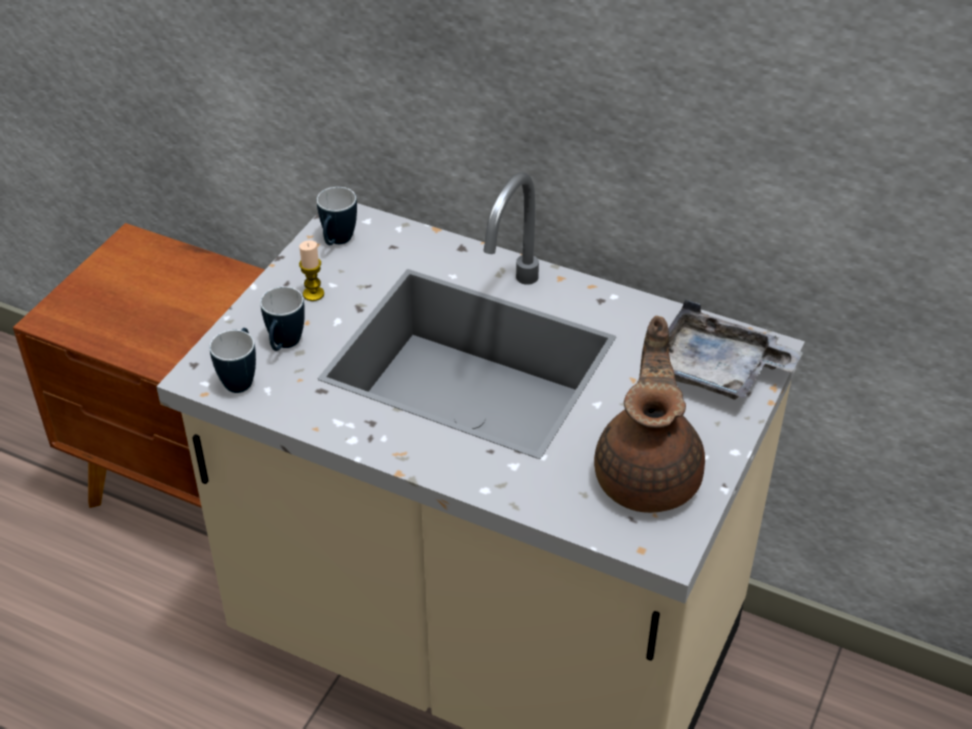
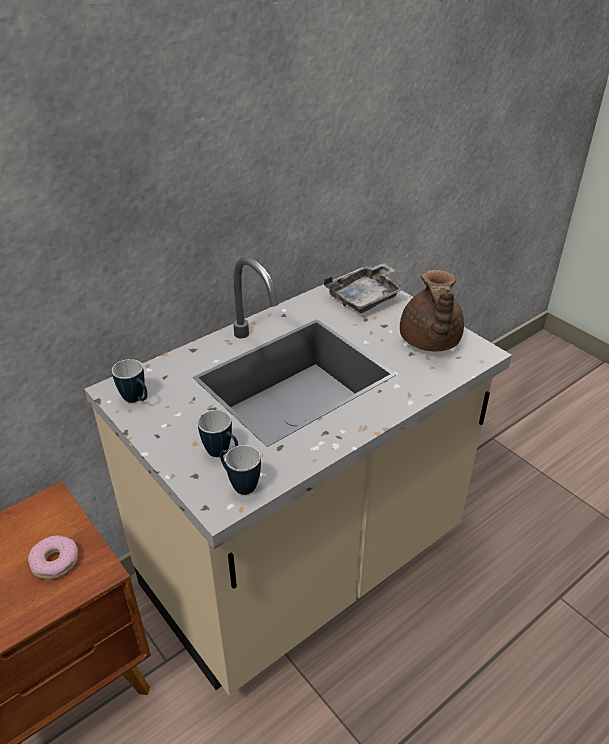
camera: 65 degrees left, 5 degrees down
candle [299,240,324,301] -> none
brown teapot [594,316,705,513] -> brown teapot turned 120 degrees counterclockwise [400,270,464,351]
none -> donut [28,535,78,579]

